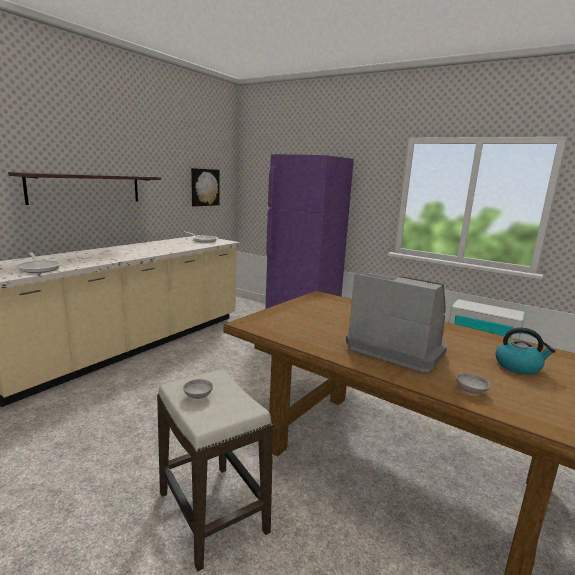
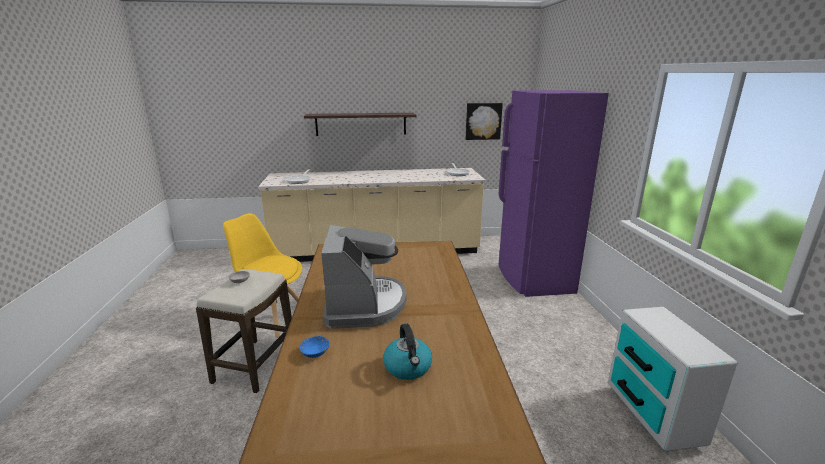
camera: 50 degrees right, 5 degrees up
grey bowl [456,373,490,394] -> blue bowl [299,336,330,358]
none -> yellow chair [223,213,302,338]

